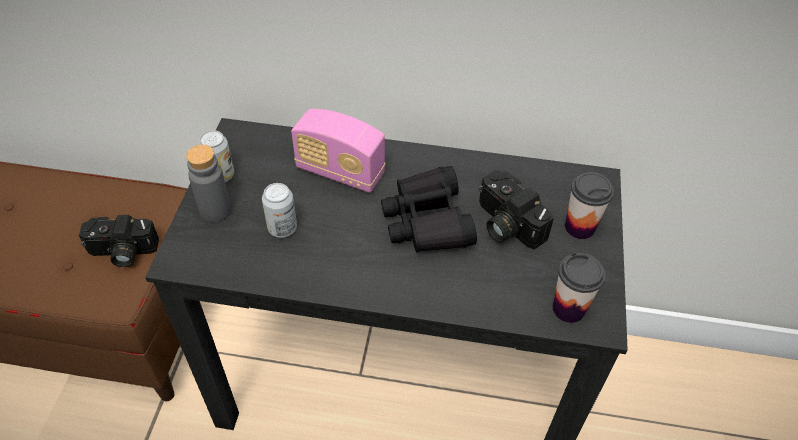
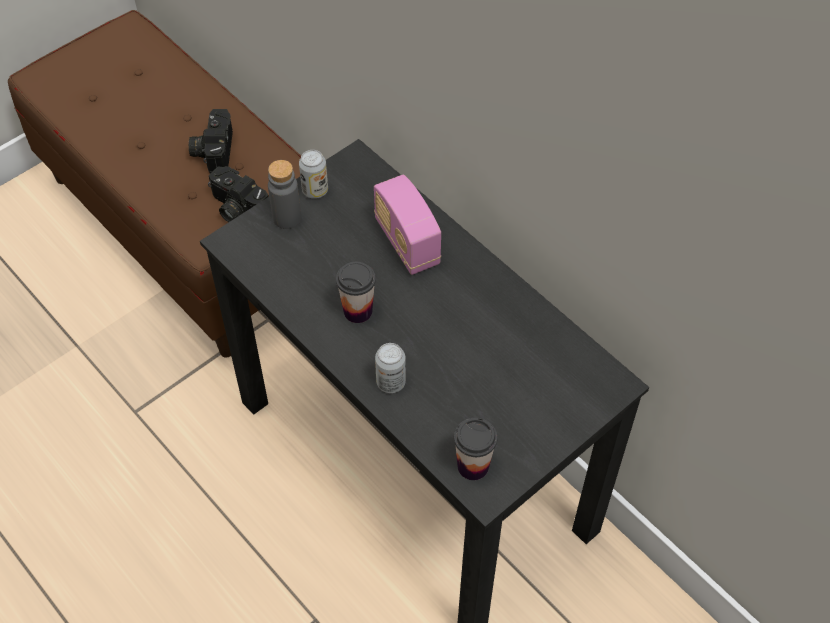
camera: 40 degrees right, 5 degrees up
can [262,183,297,238] -> can moved to [375,343,406,393]
black binoculars [381,166,477,252] -> none
camera [478,170,554,250] -> camera moved to [189,109,233,173]
cup [565,172,614,239] -> cup moved to [336,262,376,323]

